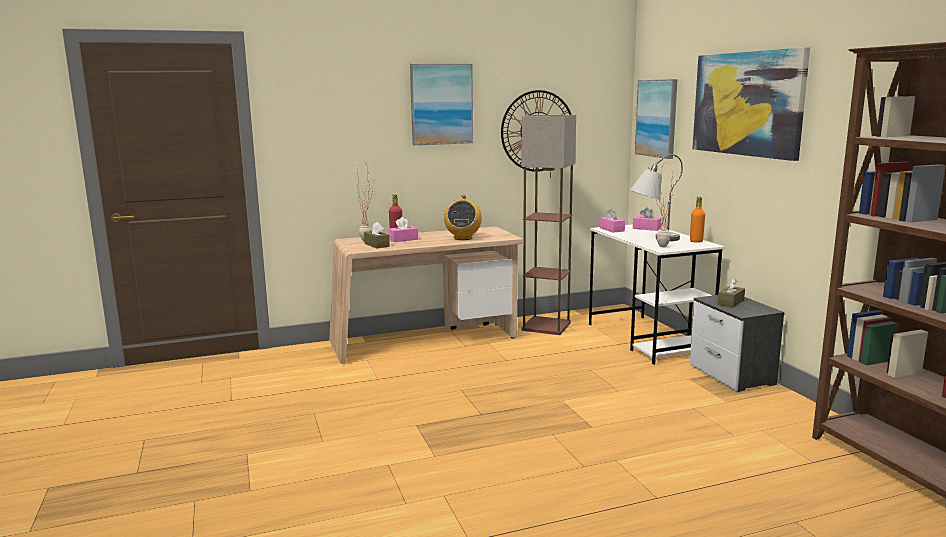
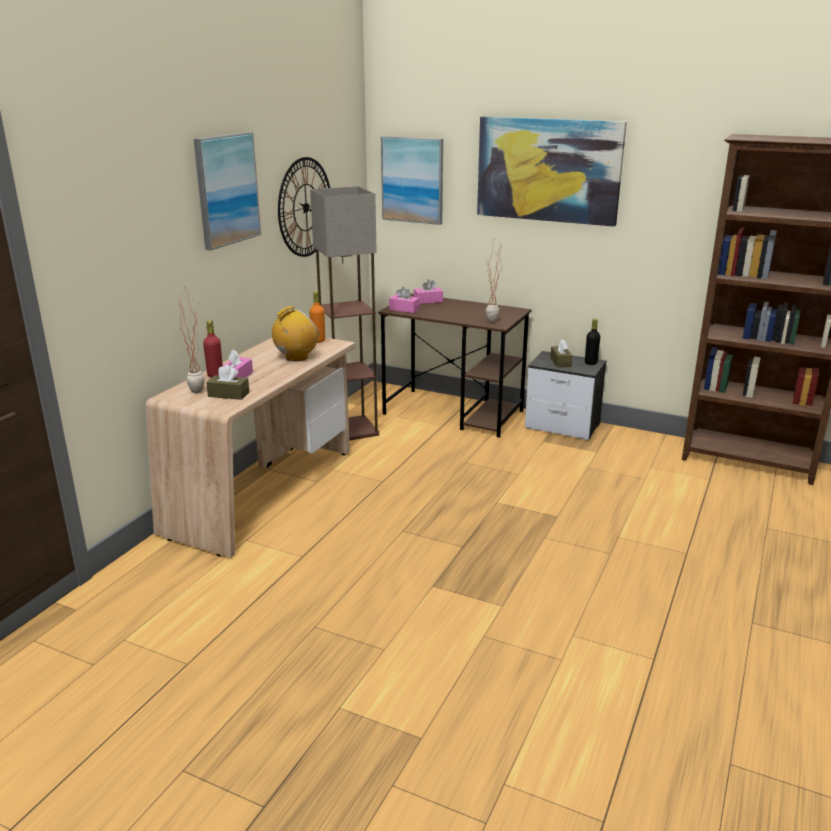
camera: 45 degrees left, 10 degrees up
radio [444,195,482,240] -> radio turned 90 degrees counterclockwise [272,306,319,361]
white desk [589,224,725,365] -> brown desk [378,294,532,438]
grey table lamp [630,154,683,241] -> none
orange bottle [690,197,705,243] -> orange bottle moved to [309,291,325,343]
none -> black bottle [585,319,600,365]

